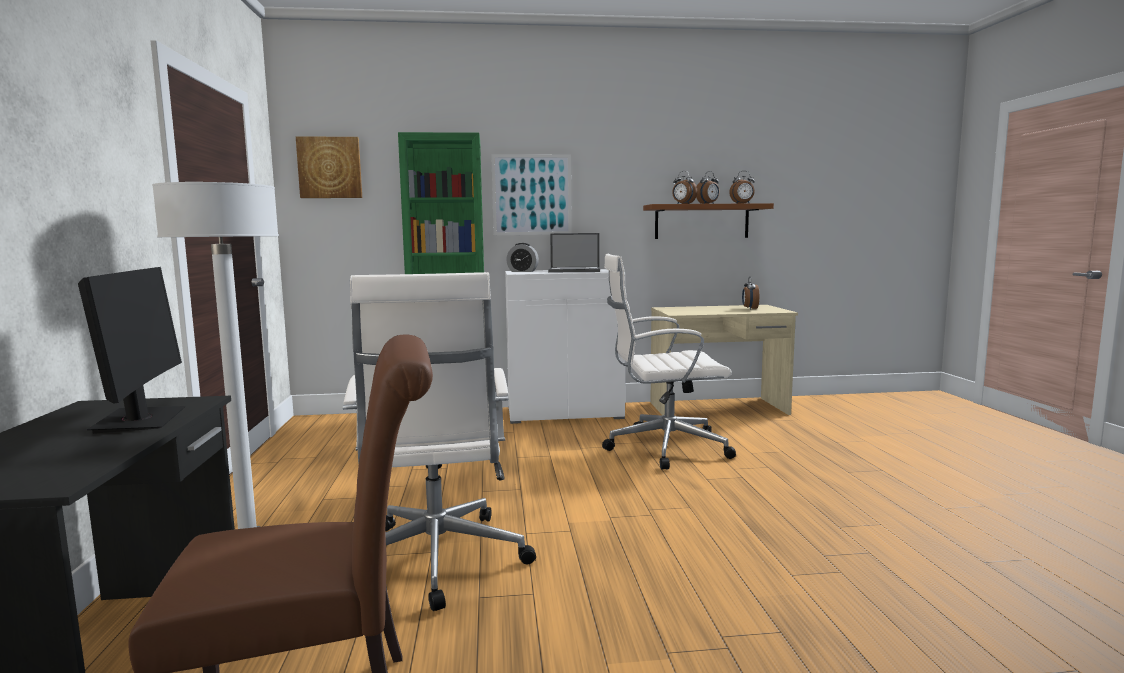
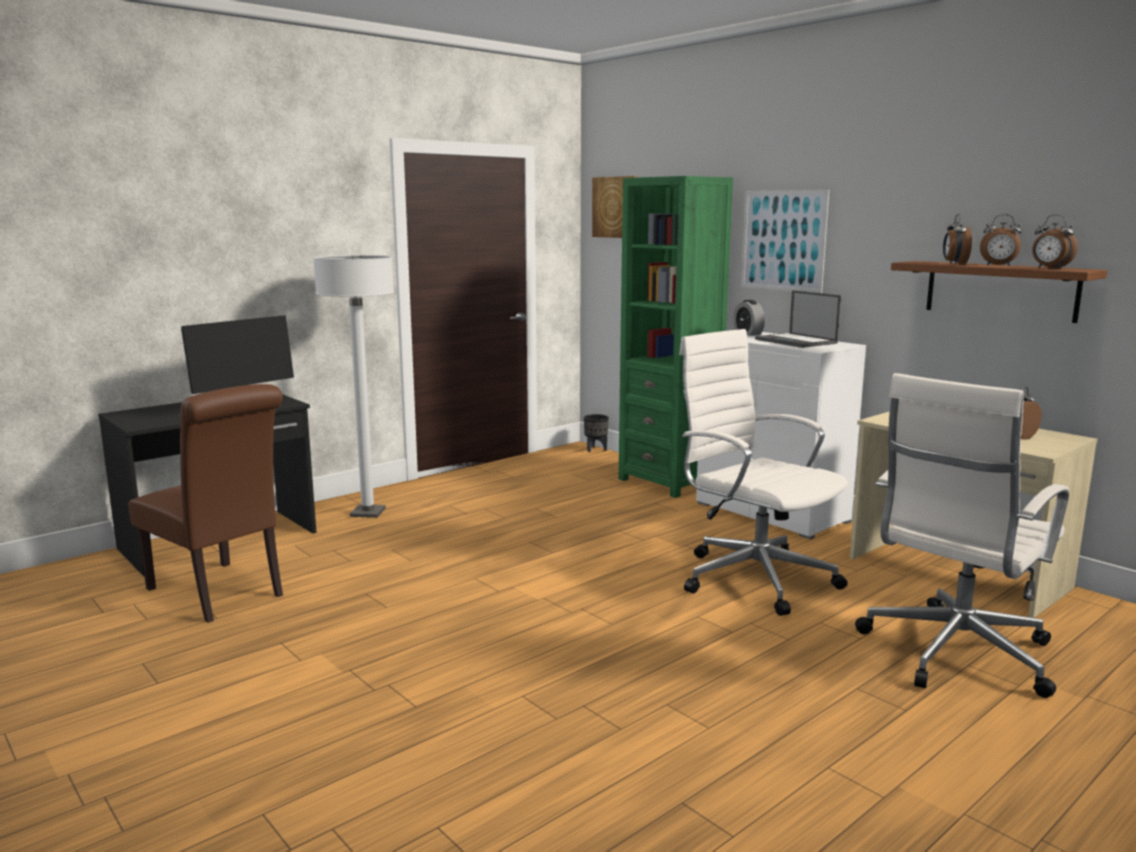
camera: 55 degrees right, 5 degrees up
white office chair [343,272,536,611] -> white office chair moved to [855,373,1069,698]
none -> black planter [584,414,609,452]

